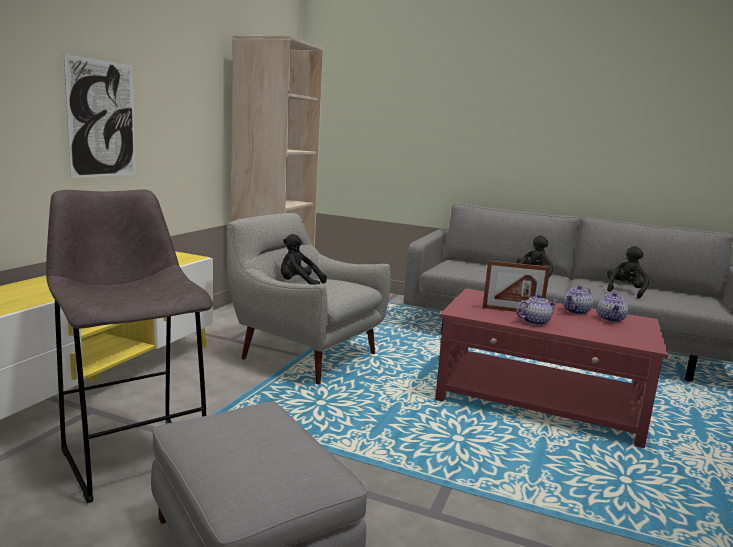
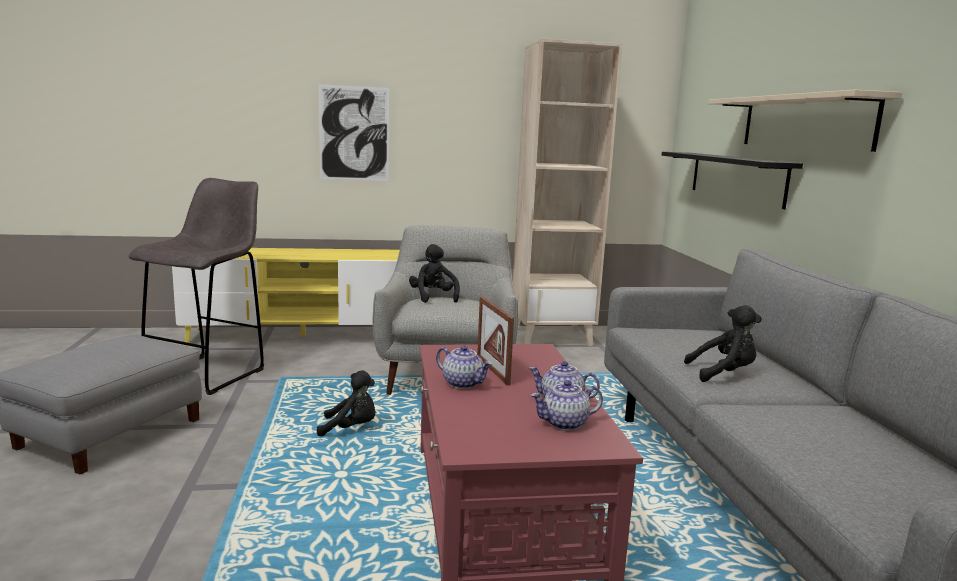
camera: 60 degrees right, 0 degrees up
black plush toy [607,246,649,298] -> black plush toy moved to [317,370,375,436]
none -> black shelf [662,152,803,209]
none -> beige shelf [708,89,902,152]

